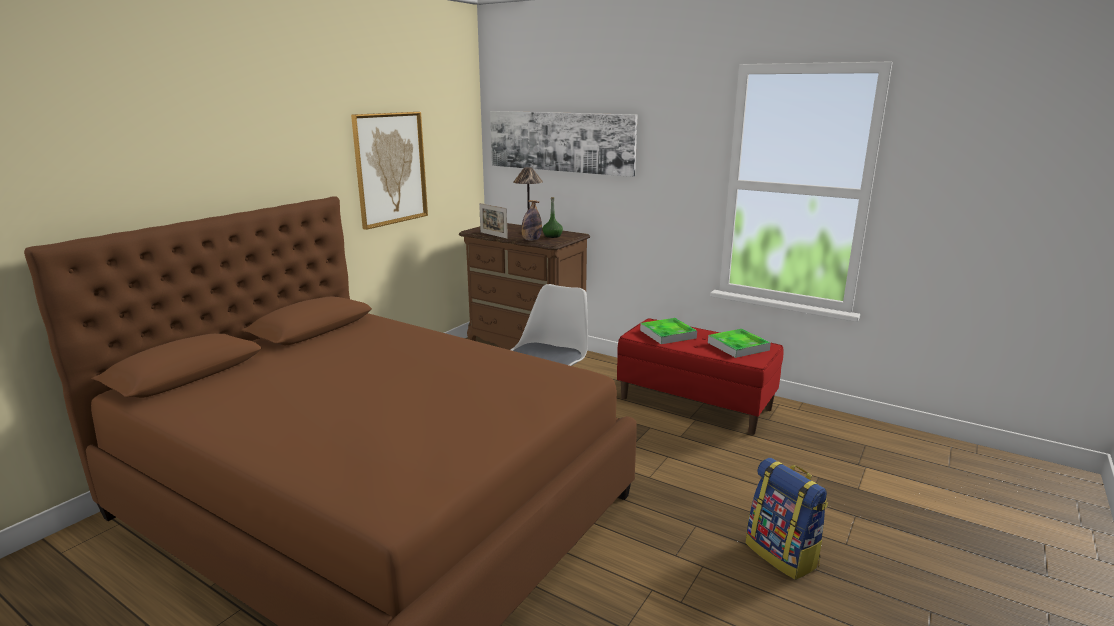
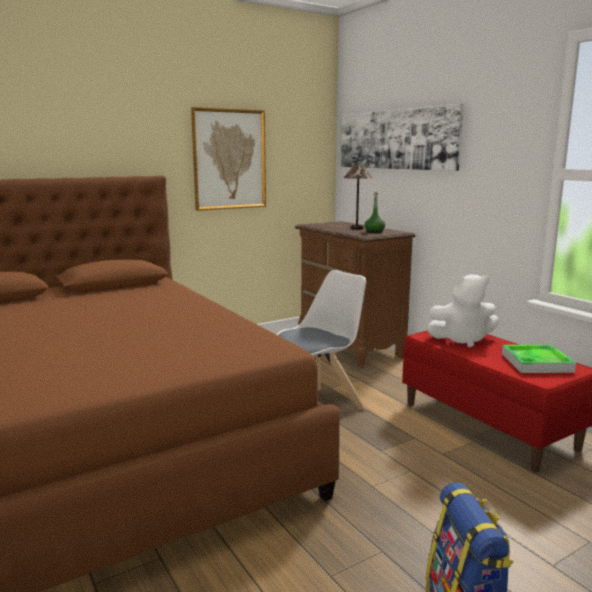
camera: 25 degrees right, 5 degrees down
picture frame [479,203,508,239] -> none
bottle [521,200,542,241] -> none
tray [640,318,697,344] -> white plush toy [427,274,499,347]

